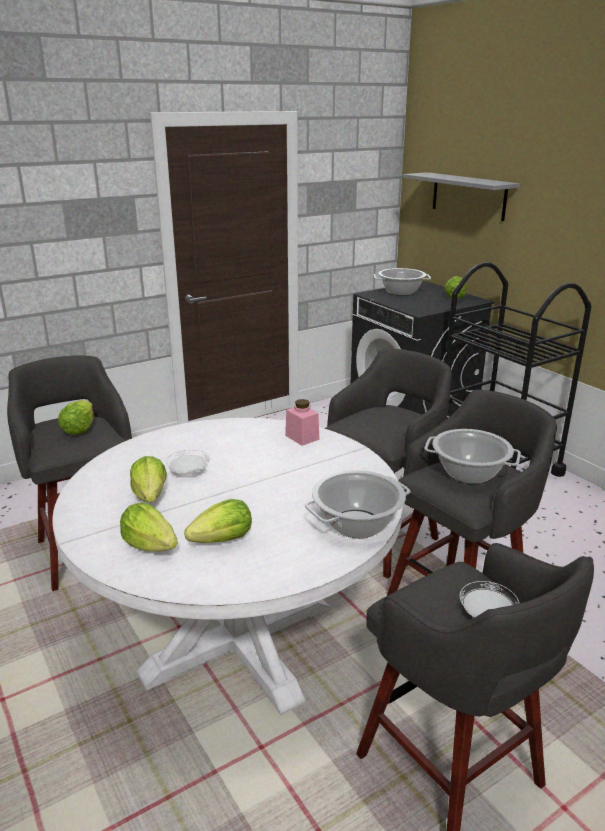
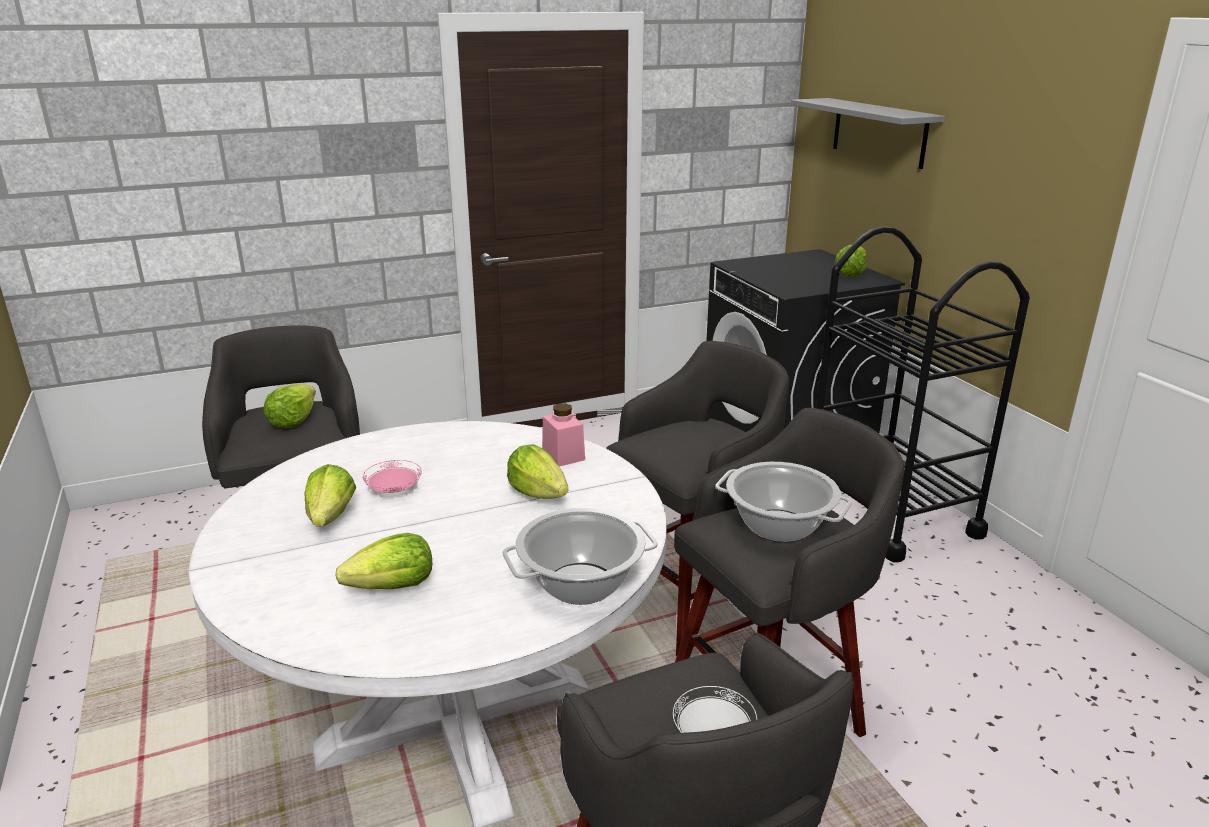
camera: 10 degrees right, 0 degrees up
lettuce [120,502,178,552] -> lettuce moved to [507,444,568,499]
white plate [166,450,210,474] -> pink plate [363,460,422,493]
cooking pot [374,268,431,296] -> none

